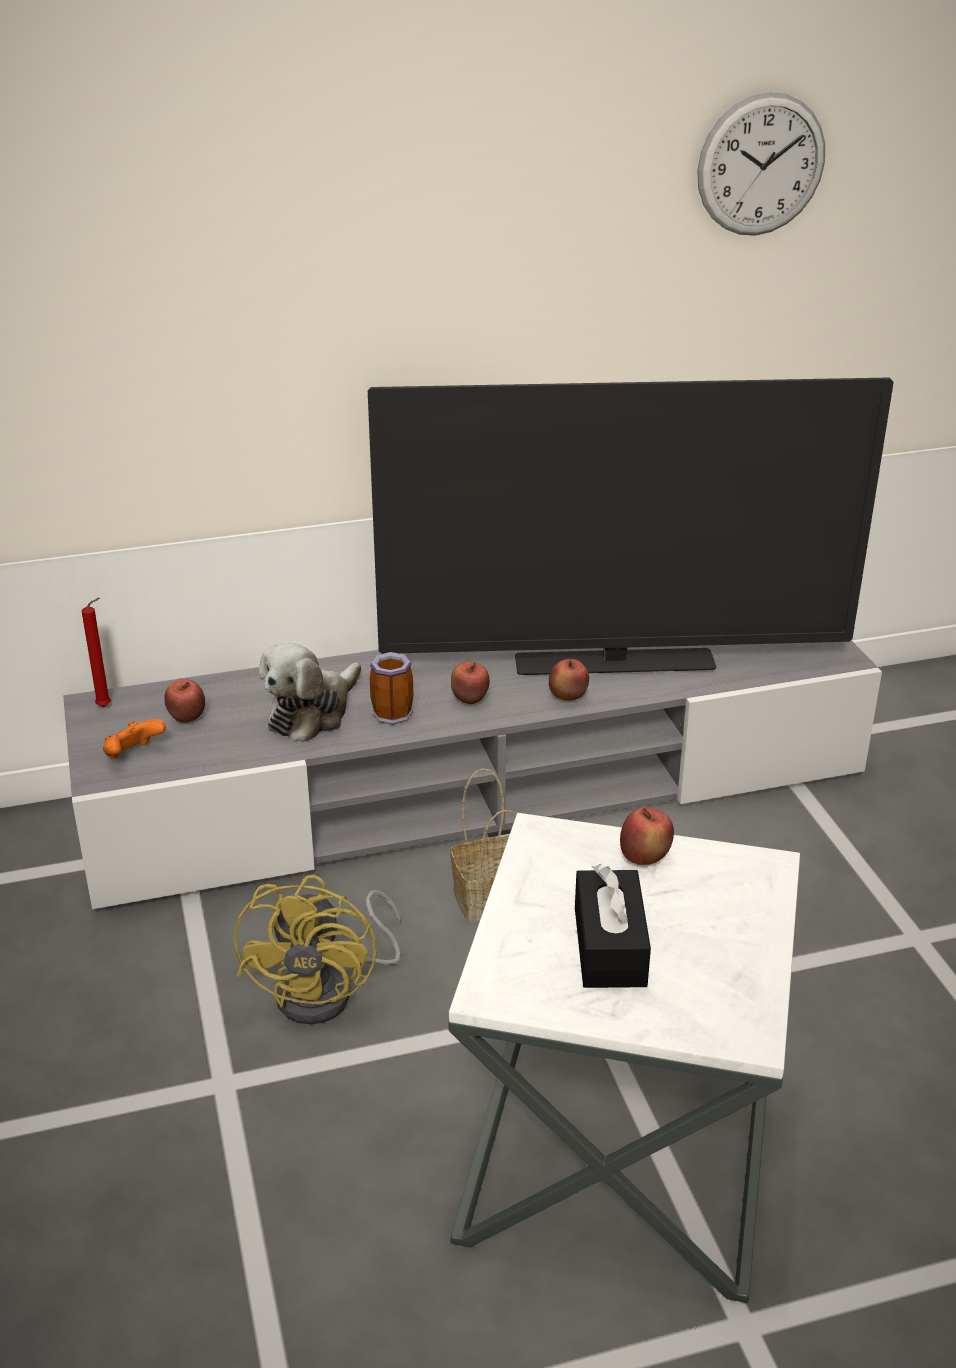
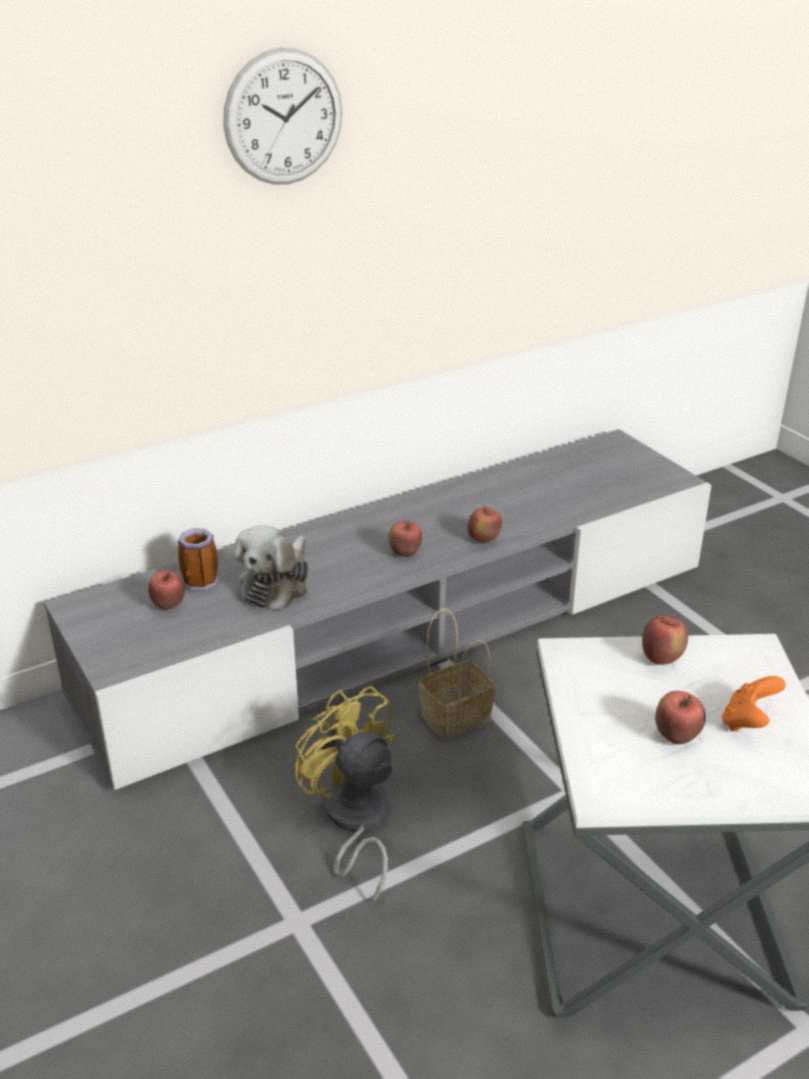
camera: 15 degrees left, 0 degrees up
red candle [81,597,111,707] -> none
orange game controller [103,719,166,759] -> orange game controller moved to [722,676,786,731]
yellow fan [233,875,401,1025] -> yellow fan turned 150 degrees clockwise [294,686,396,903]
television [368,377,894,675] -> none
mug [370,652,414,725] -> mug moved to [178,528,218,591]
black tissue box [575,864,651,988] -> apple [655,691,706,744]
wall clock [697,92,825,236] -> wall clock moved to [223,48,342,184]

